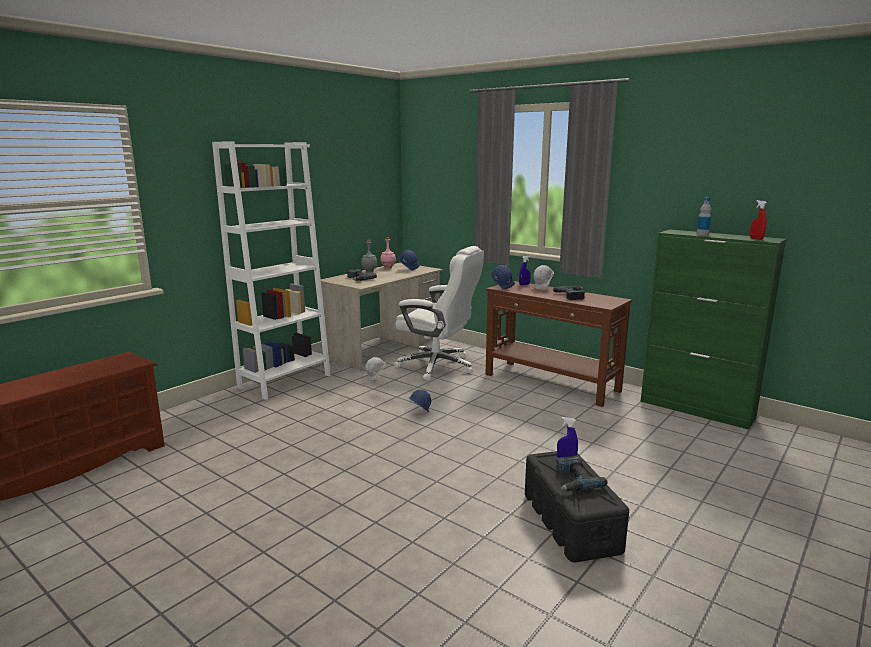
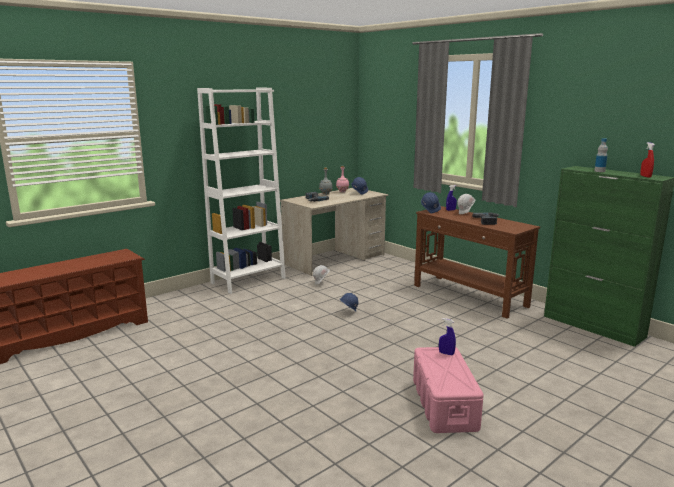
camera: 10 degrees right, 0 degrees up
white office chair [394,246,484,380] -> none
black storage box [525,451,629,563] -> pink storage box [413,347,484,433]
power drill [555,455,608,491] -> none

